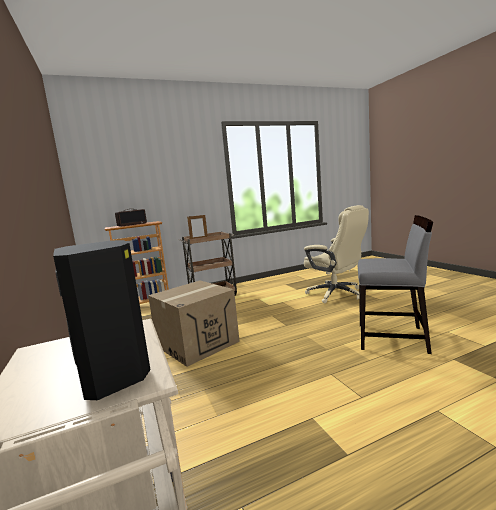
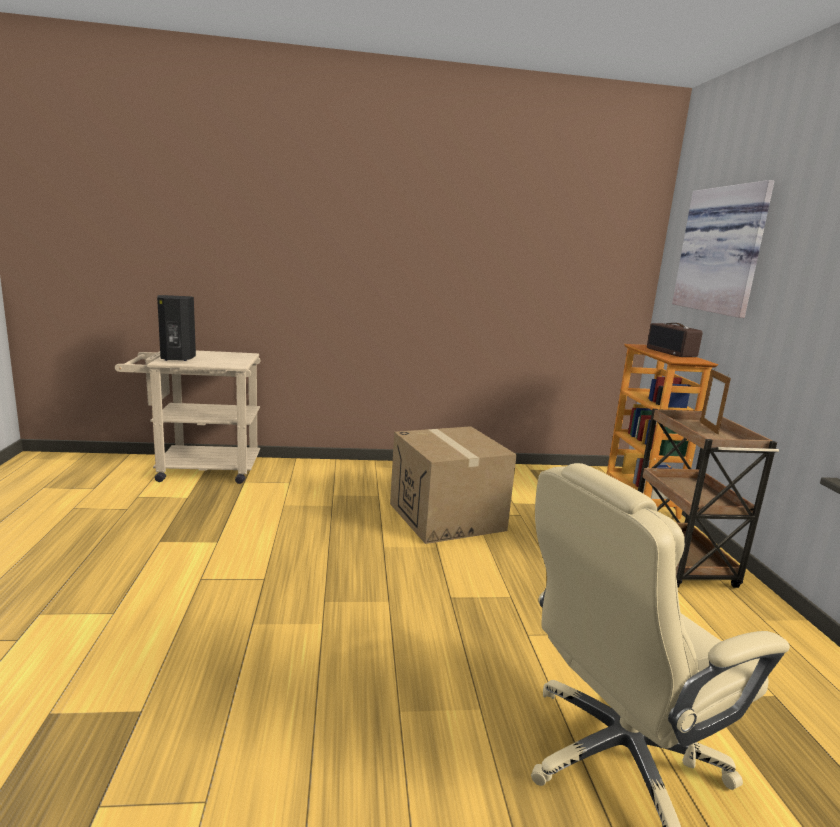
camera: 105 degrees right, 5 degrees up
grey chair [358,215,433,354] -> none
none -> picture [672,180,774,318]

